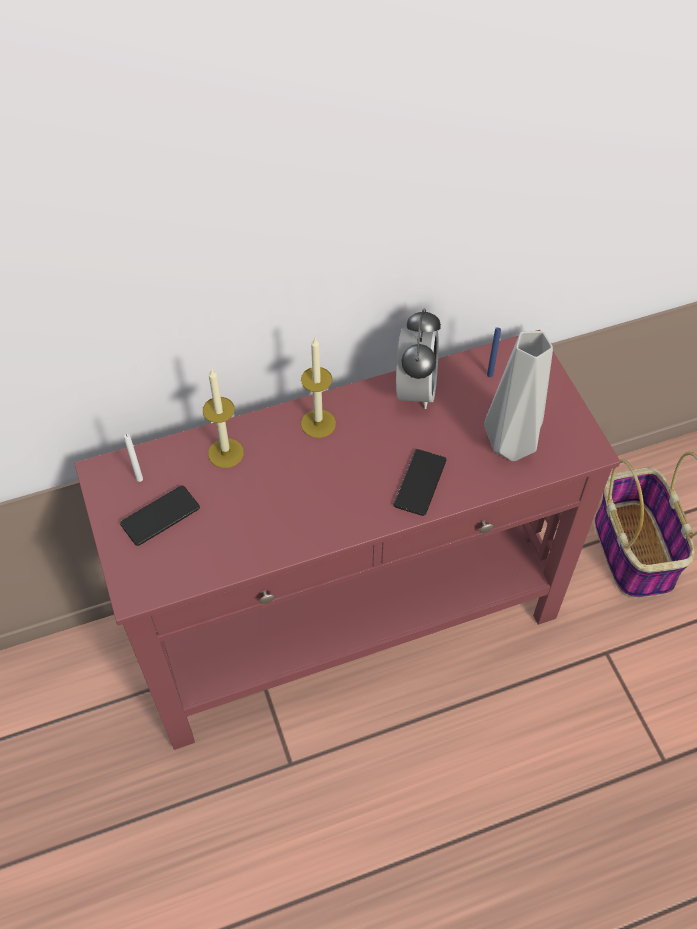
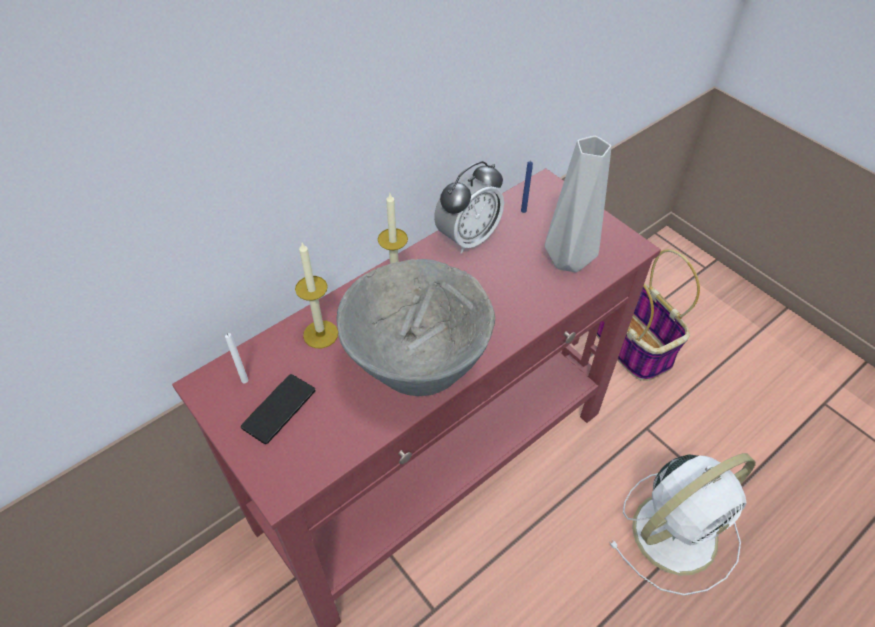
camera: 20 degrees left, 5 degrees down
phone [394,449,446,516] -> none
alarm clock [396,308,441,409] -> alarm clock turned 60 degrees clockwise [434,161,504,254]
none -> grey bowl [337,259,495,396]
none -> white fan [609,453,756,596]

